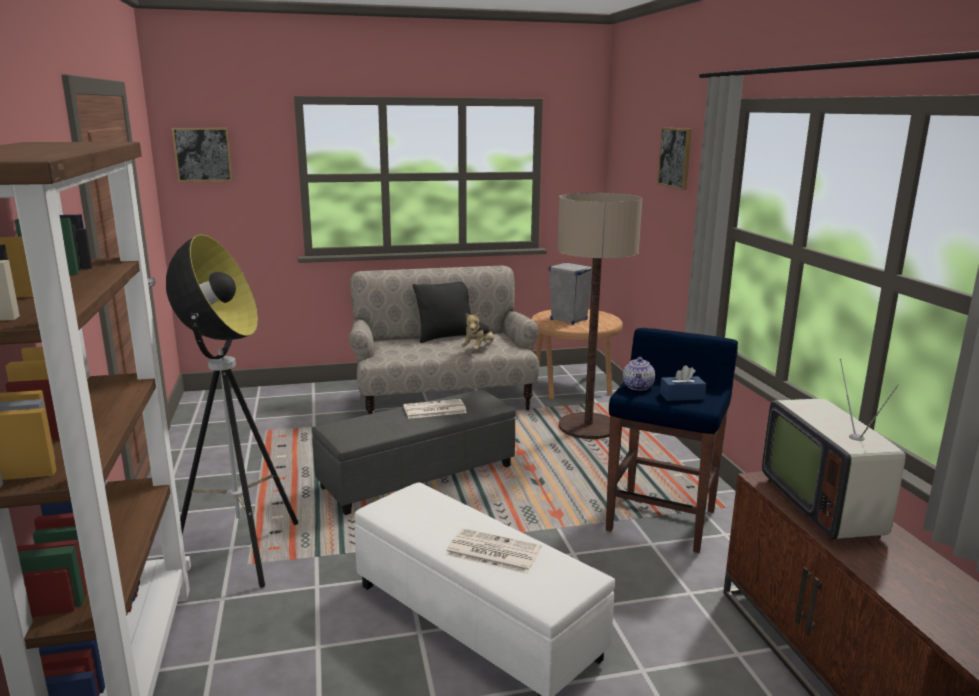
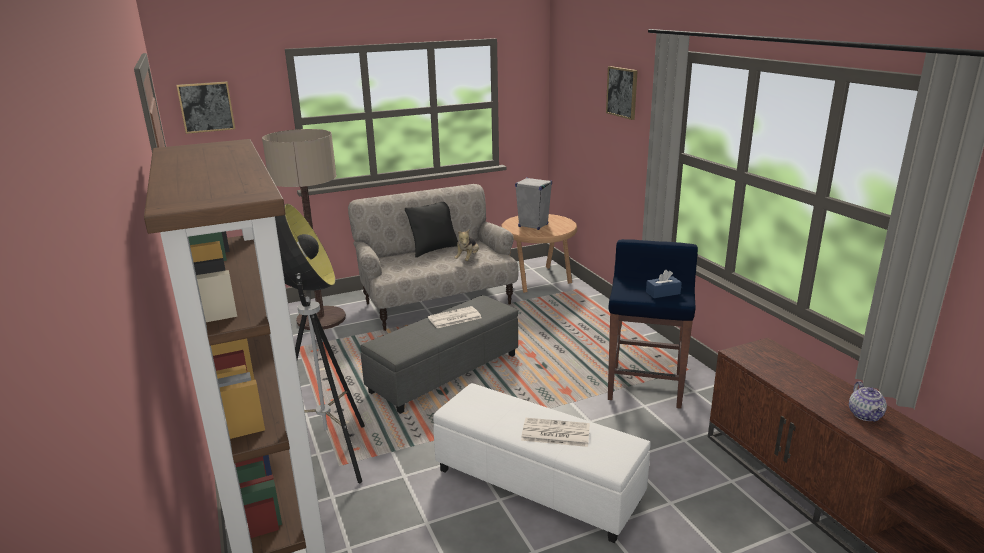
camera: 10 degrees left, 5 degrees up
floor lamp [557,193,642,439] -> floor lamp moved to [262,129,346,330]
teapot [623,357,655,390] -> teapot moved to [849,381,887,422]
television [762,359,906,542] -> none

